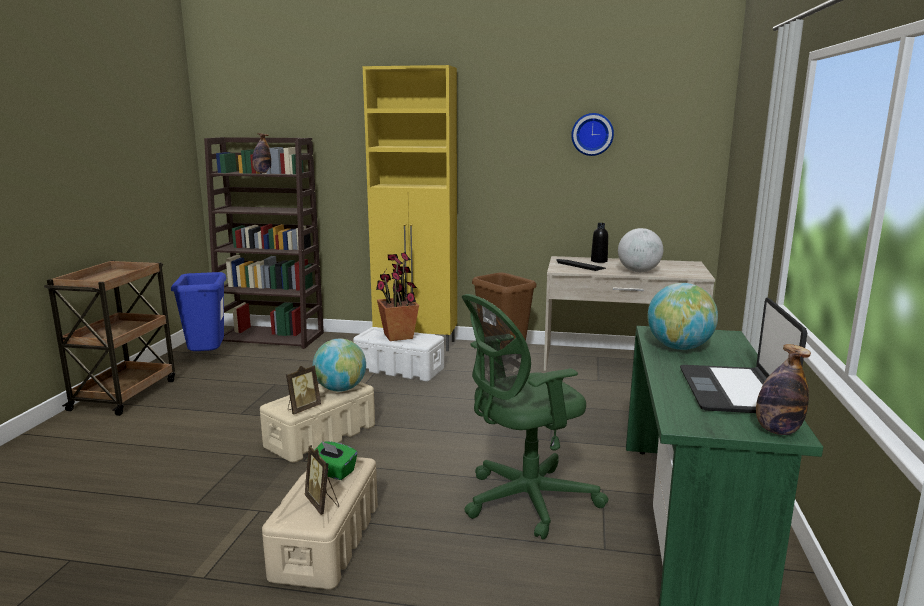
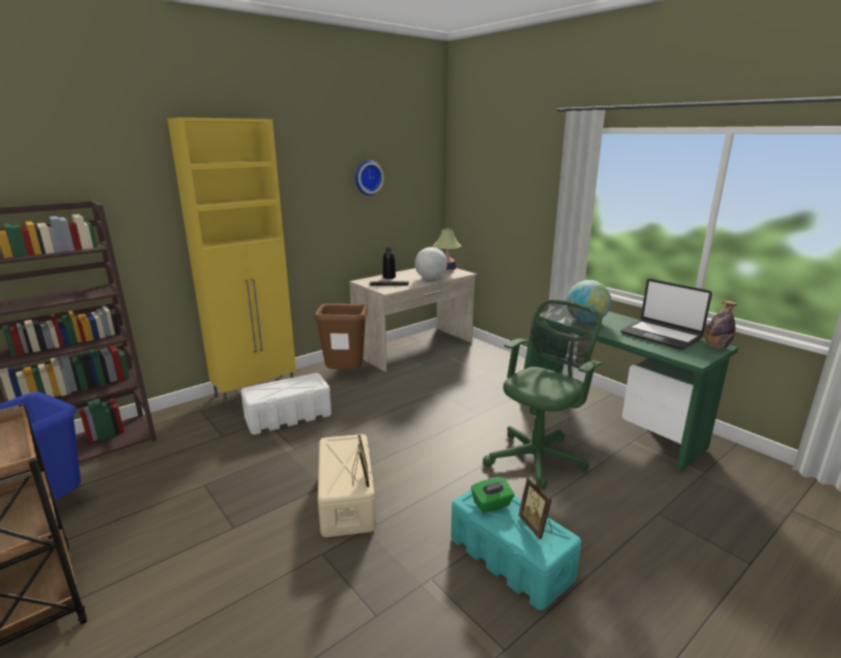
camera: 50 degrees left, 5 degrees up
bottle [252,133,271,173] -> none
beige storage box [262,457,378,590] -> turquoise storage box [451,490,582,610]
picture frame [305,445,339,515] -> picture frame turned 60 degrees clockwise [518,477,552,539]
globe [313,339,366,392] -> none
potted plant [376,252,419,341] -> none
green office chair [462,294,609,540] -> green office chair turned 150 degrees counterclockwise [483,299,603,489]
none -> table lamp [433,228,461,272]

